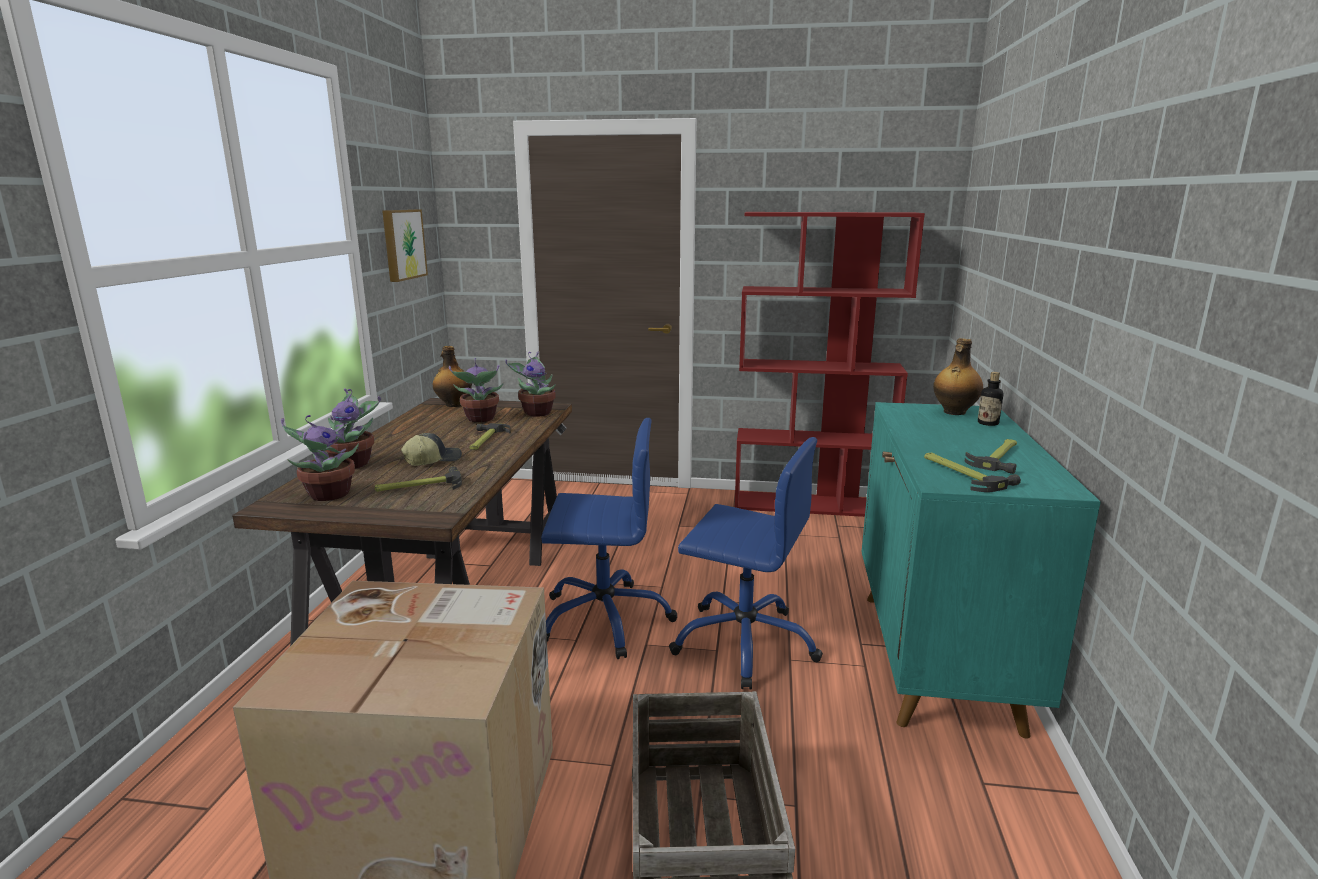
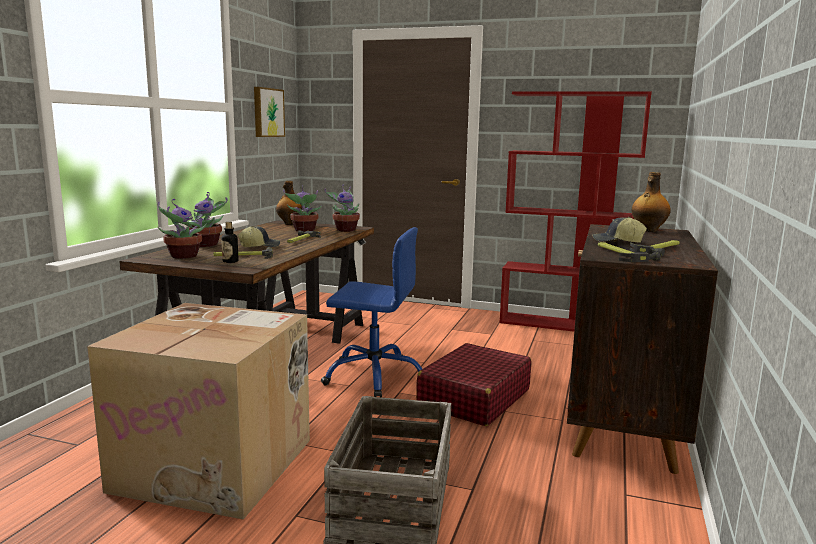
camera: 10 degrees right, 5 degrees down
blue office chair [669,437,823,690] -> red suitcase [416,343,531,426]
turquoise cabinet [862,402,1101,739] -> brown cabinet [567,224,718,474]
bottle [978,372,1003,426] -> bottle moved to [221,222,238,263]
none -> cap [592,217,647,243]

